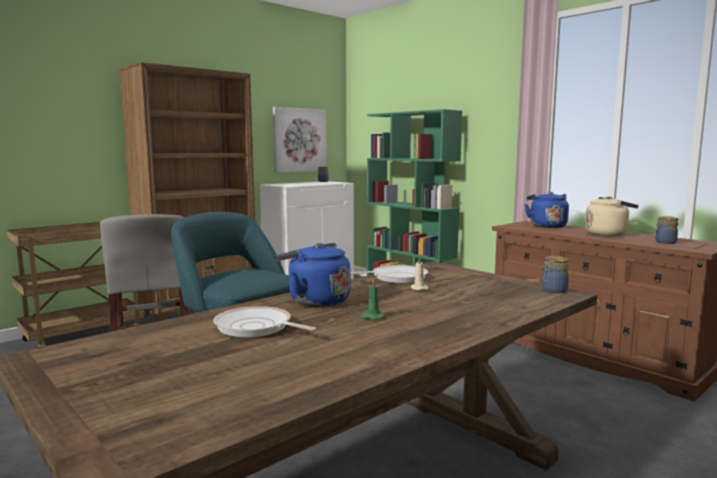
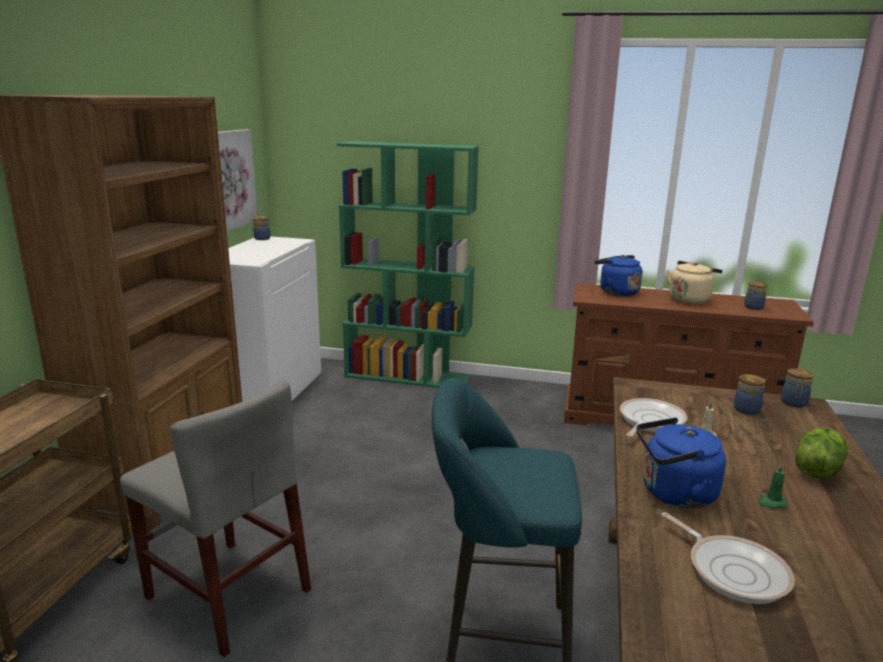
camera: 35 degrees left, 10 degrees up
frying pan [213,306,316,338] -> frying pan turned 120 degrees counterclockwise [661,512,795,604]
none -> jar [734,374,766,415]
none -> lettuce [795,428,848,479]

